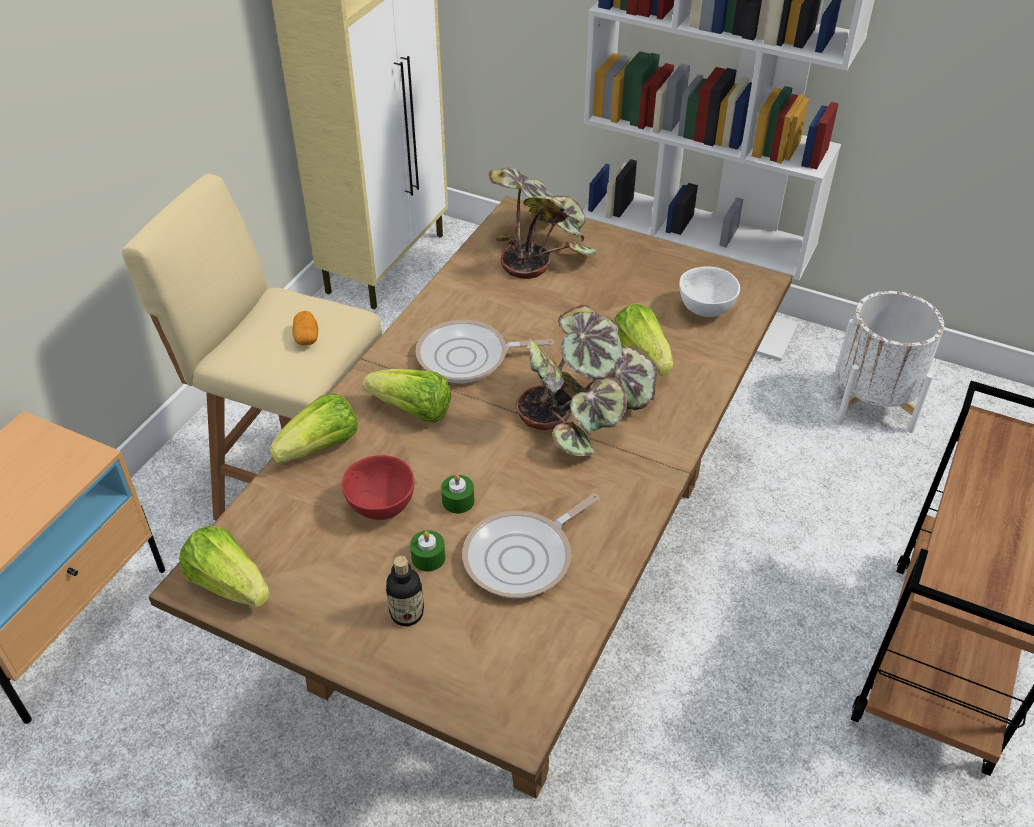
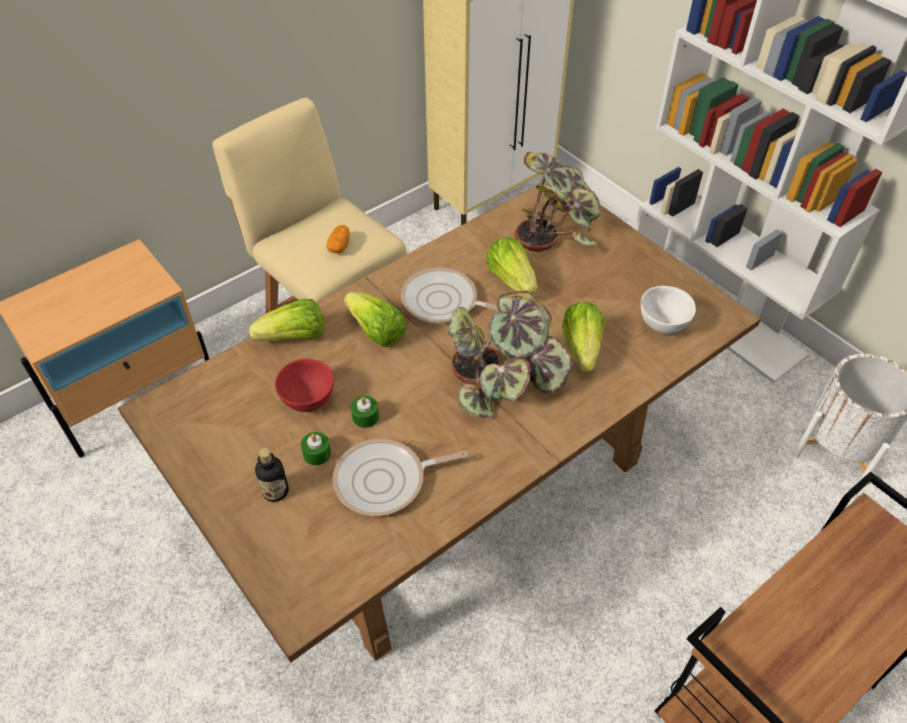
camera: 25 degrees right, 5 degrees up
lettuce [179,526,270,607] -> lettuce moved to [486,237,537,295]

